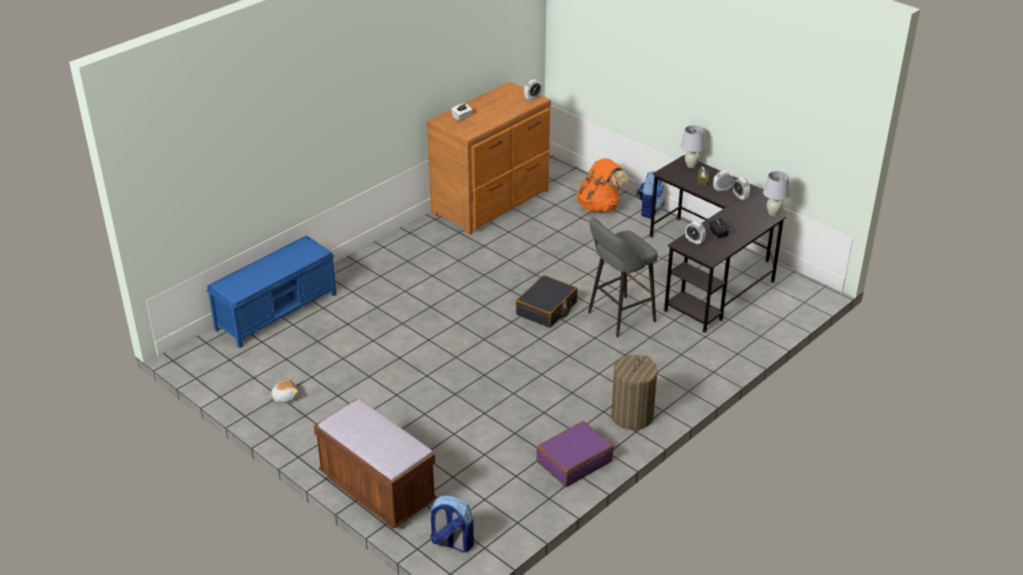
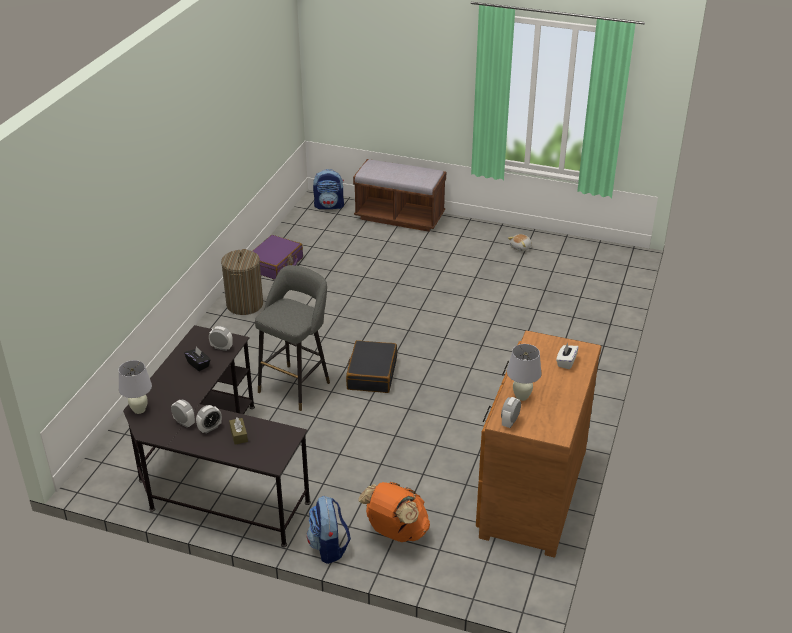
camera: 155 degrees right, 0 degrees up
blue bench [206,235,337,348] -> none
white table lamp [681,125,706,168] -> white table lamp moved to [507,344,542,401]

